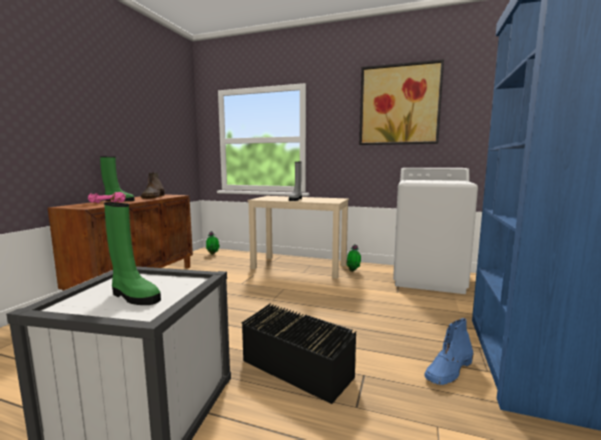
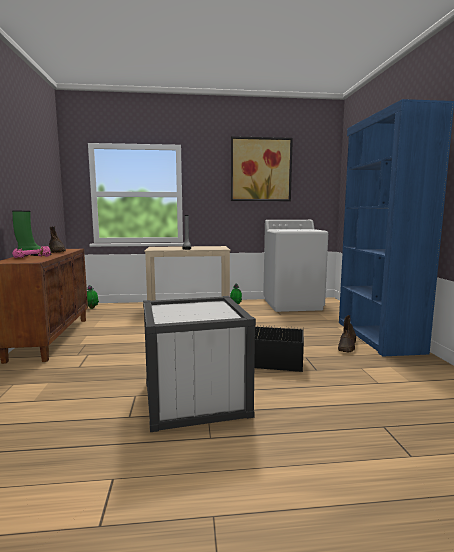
camera: 25 degrees left, 0 degrees up
green boot [104,202,161,305] -> none
blue boot [424,318,473,385] -> brown boot [338,315,356,352]

